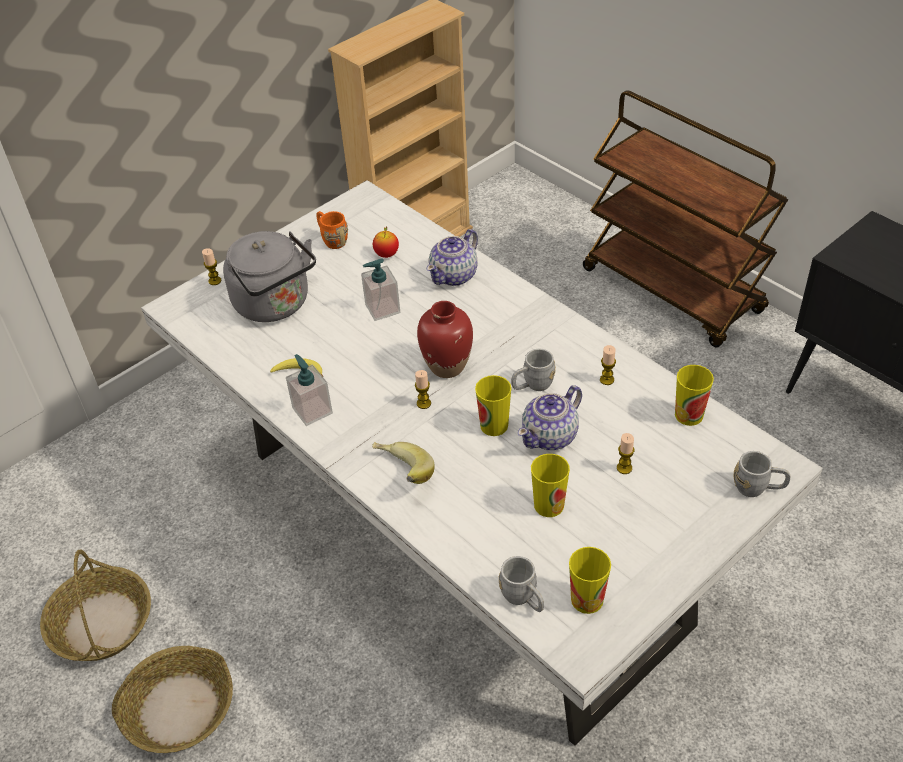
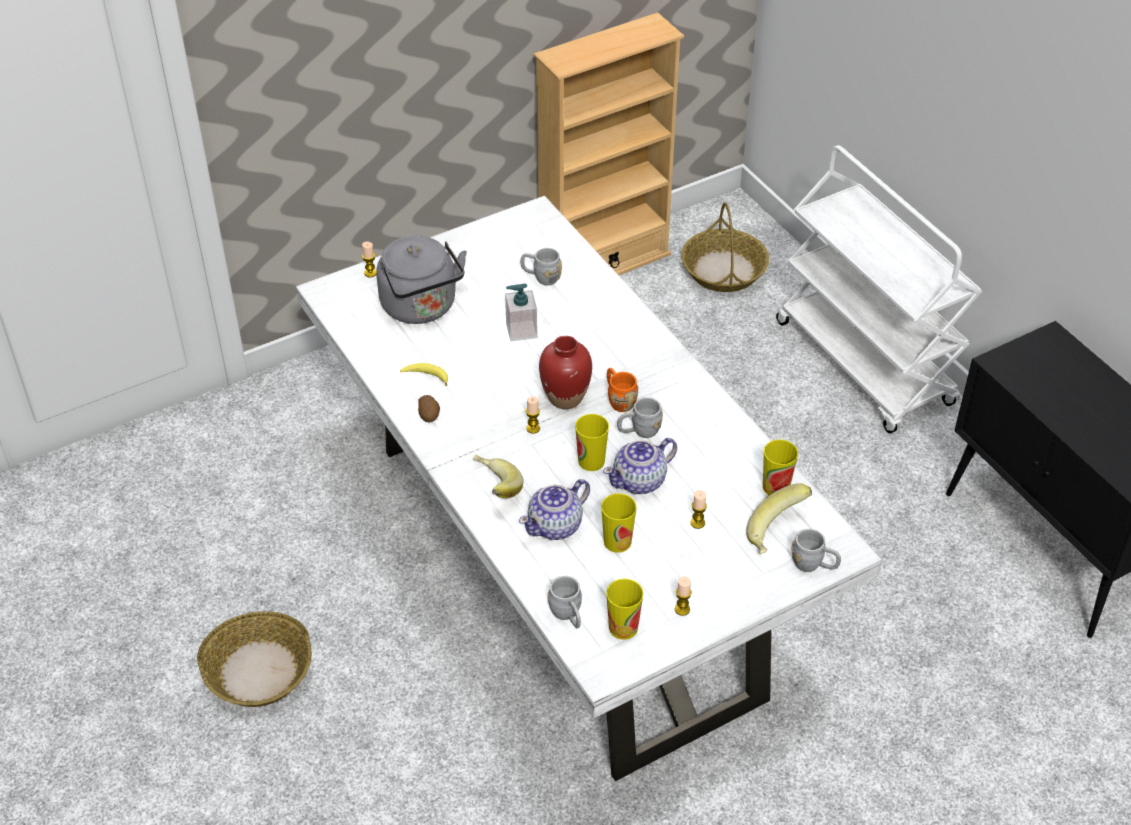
camera: 10 degrees right, 0 degrees up
basket [40,549,151,661] -> basket moved to [681,202,769,292]
soap dispenser [286,354,333,426] -> potato [418,395,440,422]
orange mug [316,211,348,249] -> orange mug moved to [607,368,638,412]
apple [373,226,399,258] -> grey mug [520,248,562,285]
teapot [427,229,478,286] -> teapot moved to [519,479,590,540]
brown cart [583,90,788,348] -> white cart [776,145,982,433]
candle [600,345,616,385] -> candle moved to [675,576,692,616]
none -> banana [746,483,812,554]

